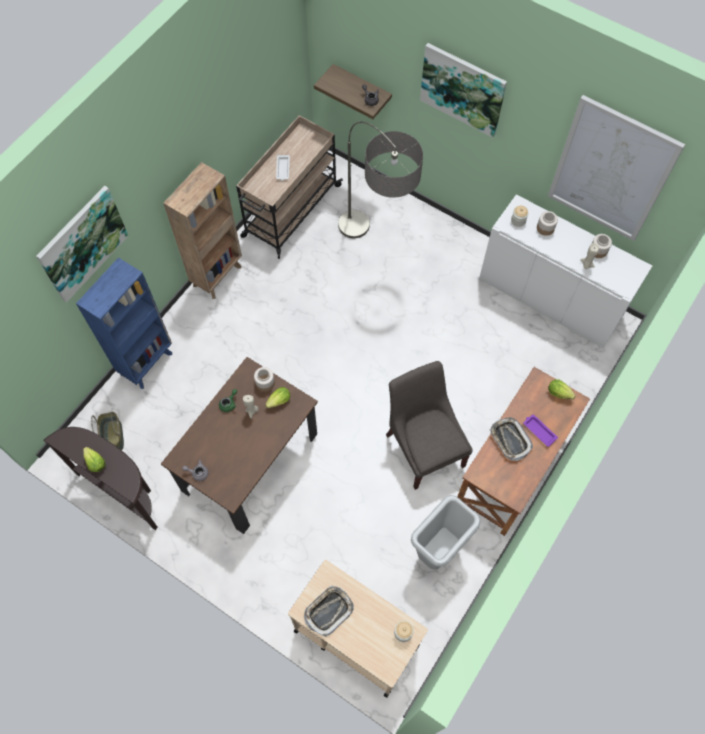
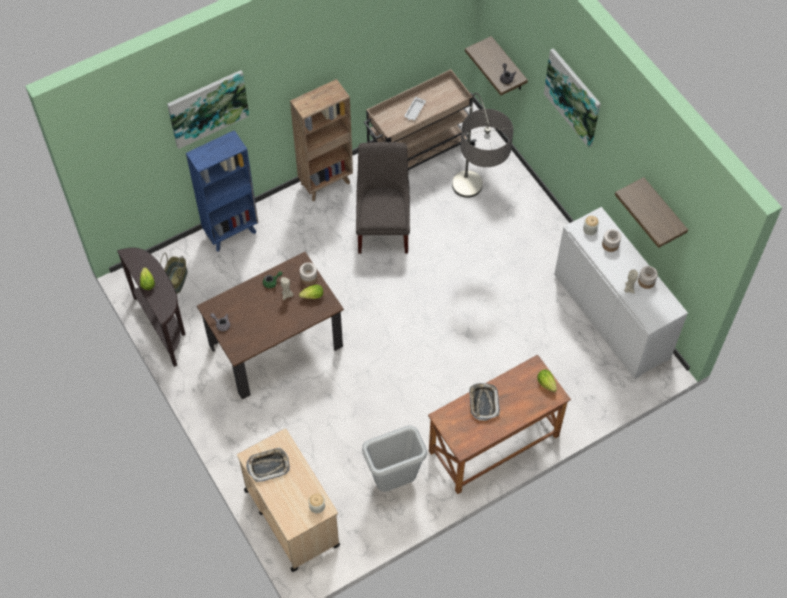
camera: 25 degrees right, 5 degrees down
grey chair [386,361,473,490] -> grey chair moved to [356,142,410,254]
purple tray [523,414,558,447] -> none
picture [548,95,685,241] -> shelf [615,177,688,248]

